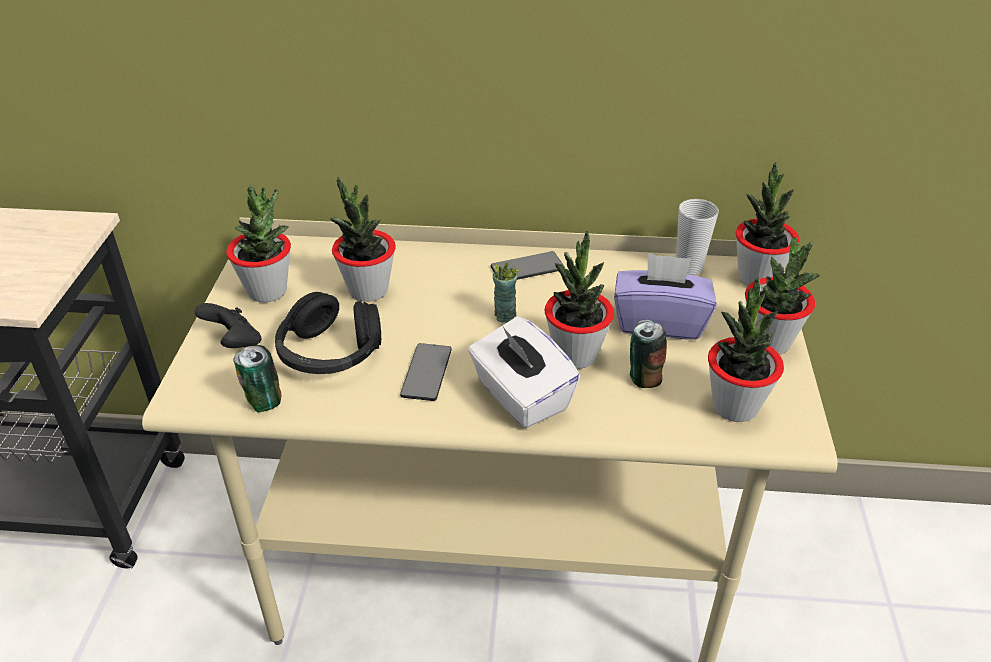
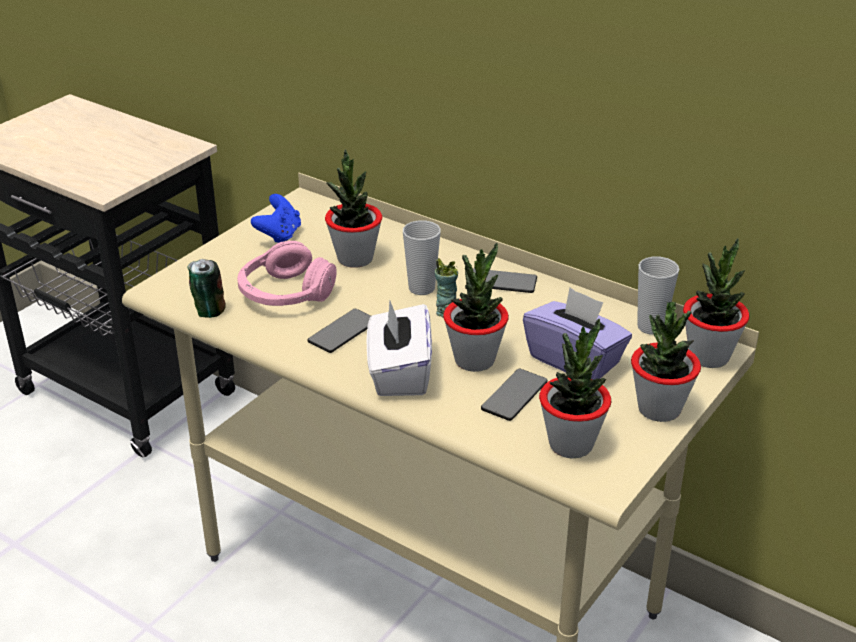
camera: 30 degrees right, 5 degrees down
black game controller [195,303,262,348] -> none
potted plant [226,185,291,302] -> blue game controller [251,194,301,243]
black headphones [275,292,381,374] -> pink headphones [237,241,337,306]
can [630,320,667,388] -> phone [481,368,548,421]
none -> cup [403,220,441,295]

